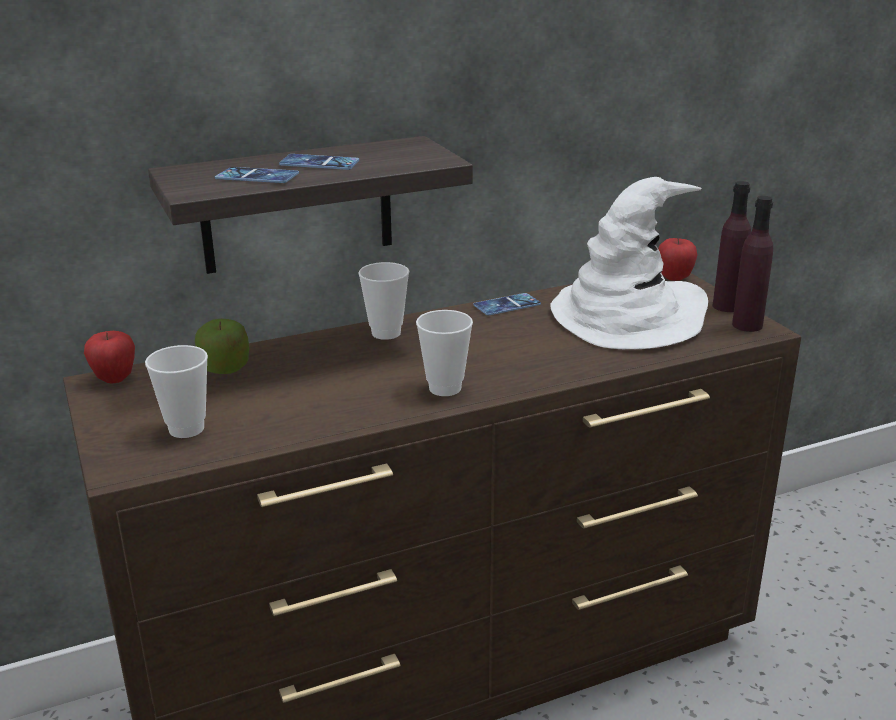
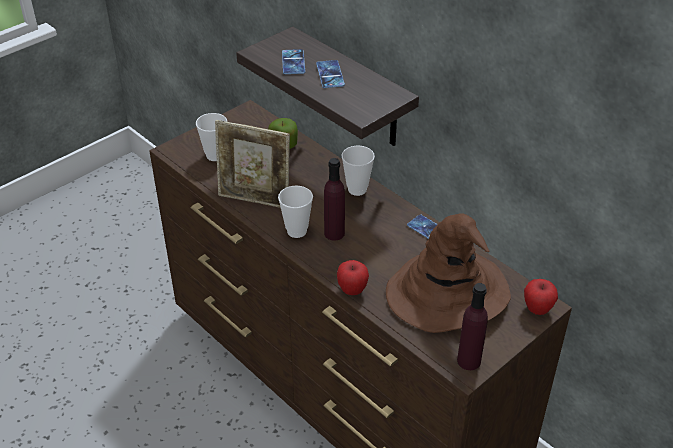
camera: 70 degrees right, 15 degrees up
apple [84,331,135,383] -> apple moved to [337,260,369,295]
white hat [550,177,708,349] -> brown hat [386,213,511,333]
purple bottle [713,181,751,312] -> purple bottle moved to [324,158,345,241]
none -> picture frame [215,120,290,208]

